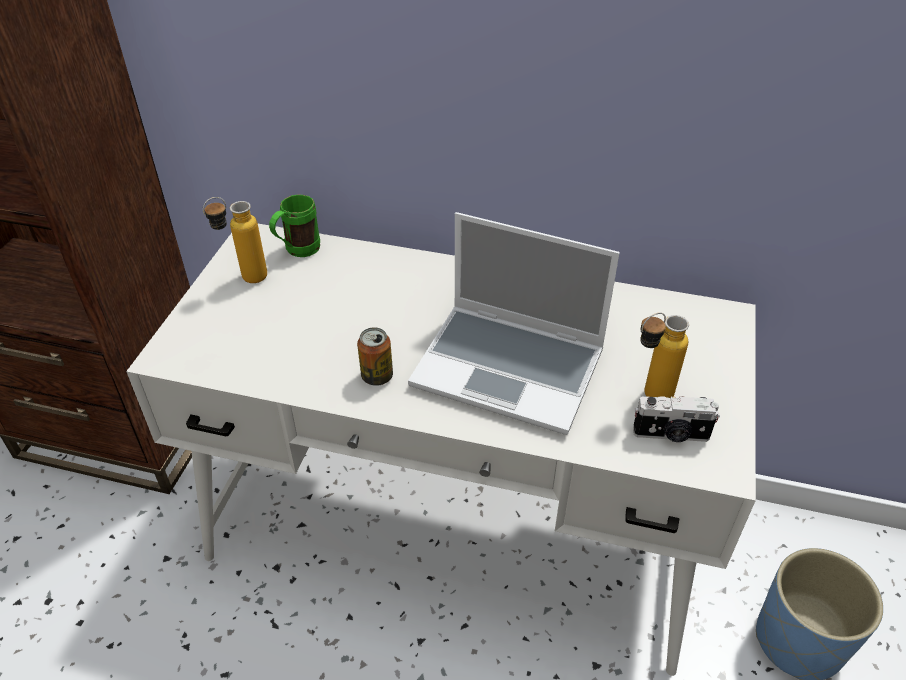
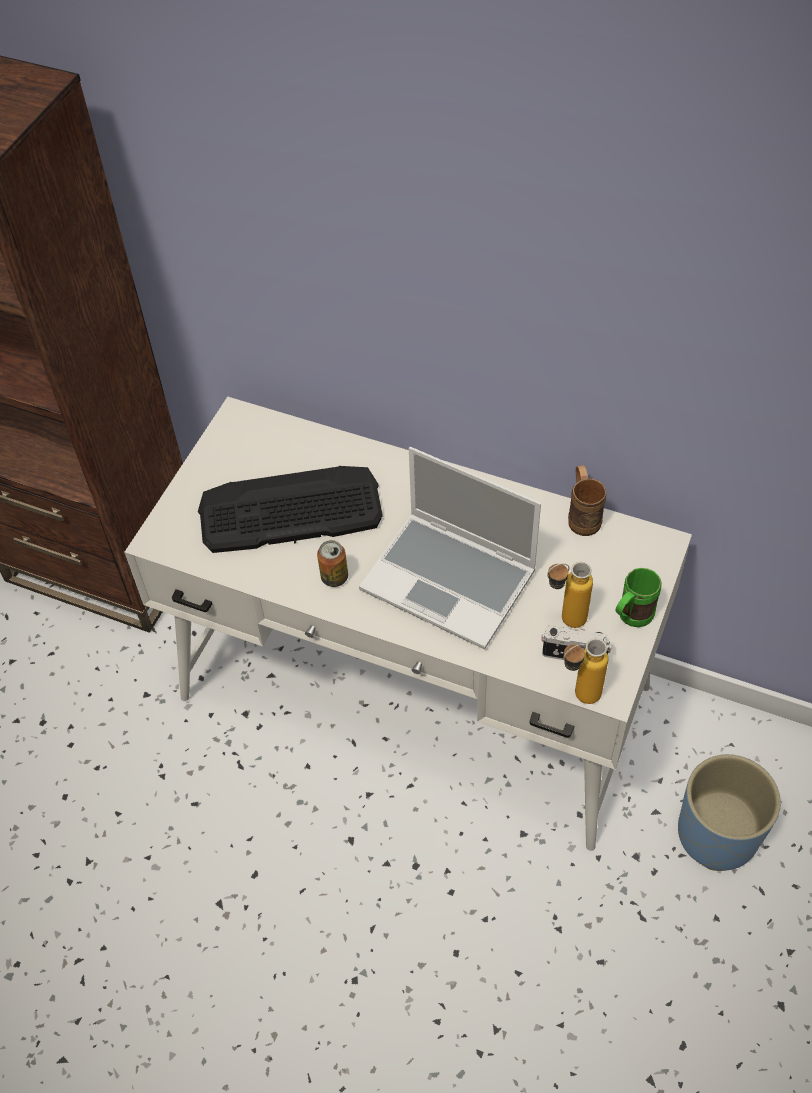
camera: 10 degrees right, 10 degrees up
bottle [203,197,267,283] -> bottle moved to [563,638,608,704]
green mug [269,195,320,257] -> green mug moved to [615,568,662,627]
none -> keyboard [198,466,383,553]
none -> brown mug [568,465,606,536]

